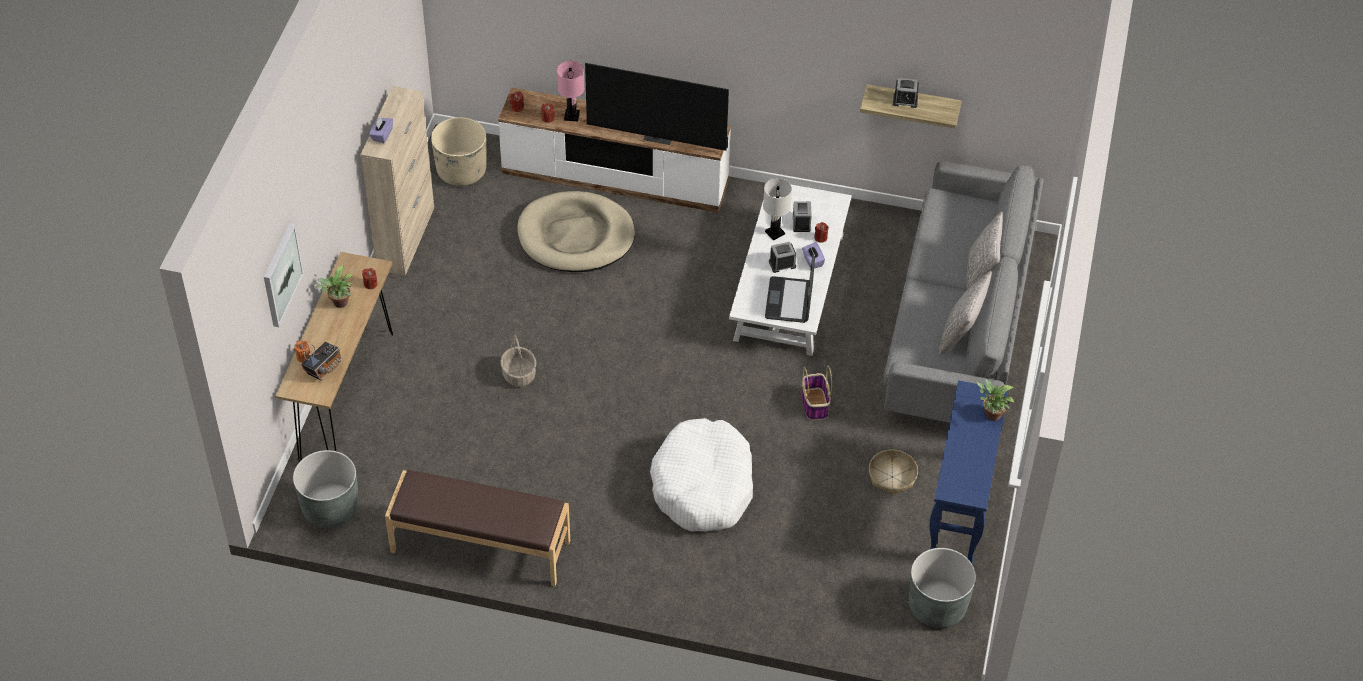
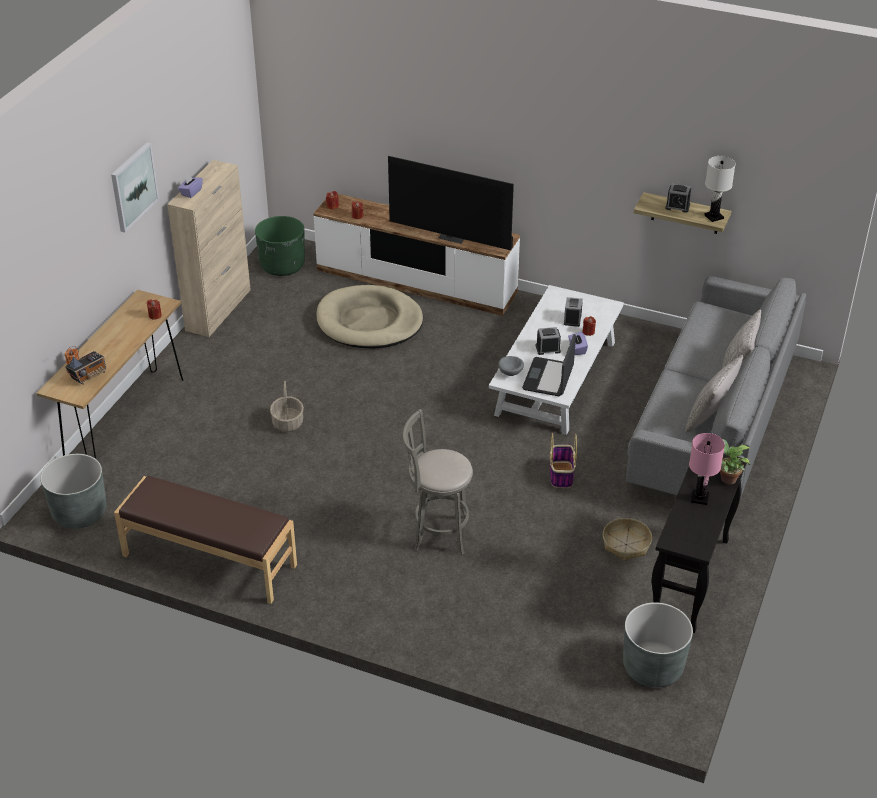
camera: 10 degrees right, 10 degrees down
picture [264,223,304,327] -> picture moved to [111,143,159,232]
potted plant [315,265,352,308] -> none
beige planter [431,117,487,186] -> green planter [255,216,305,276]
pink table lamp [557,61,585,121] -> pink table lamp moved to [689,433,725,505]
white dog bed [650,418,753,532] -> grey stool [403,409,473,555]
white table lamp [763,178,792,240] -> white table lamp moved to [704,156,736,222]
blue console table [929,380,1008,564] -> black console table [652,453,746,633]
none -> grey bowl [498,356,524,376]

